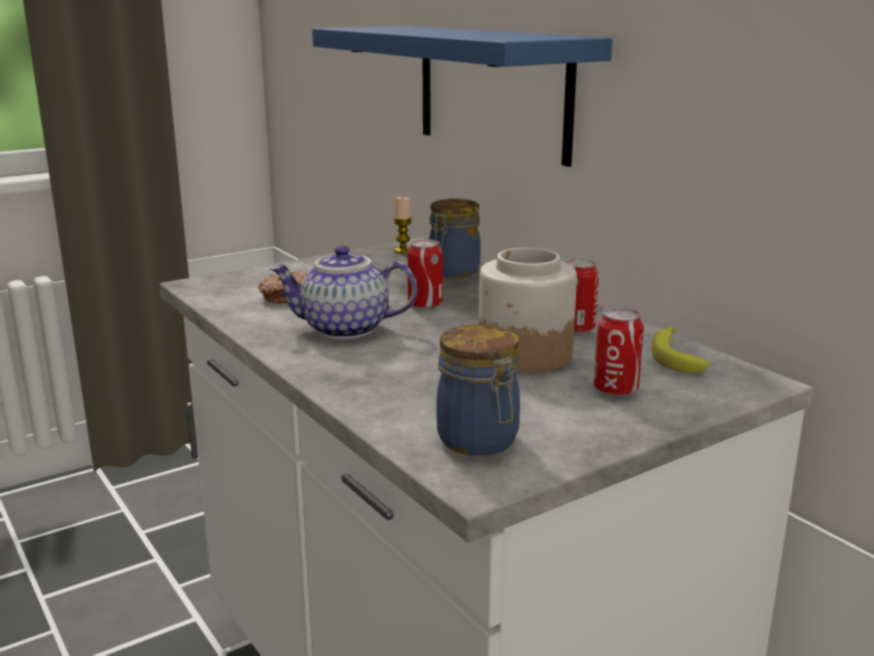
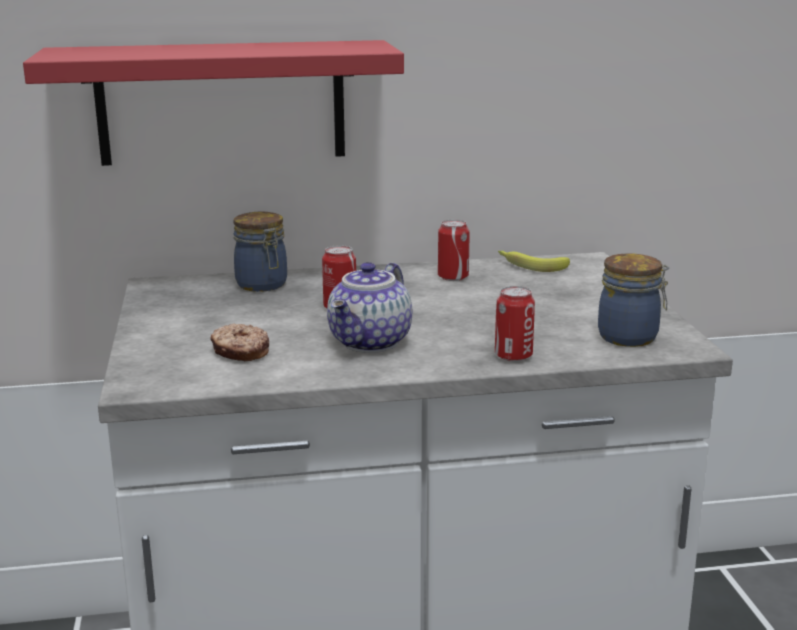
camera: 65 degrees left, 0 degrees up
blue shelf [312,26,612,167] -> red shelf [23,40,404,166]
candle [394,196,412,253] -> none
jar [479,248,577,372] -> none
can [594,308,644,396] -> can moved to [495,286,535,362]

